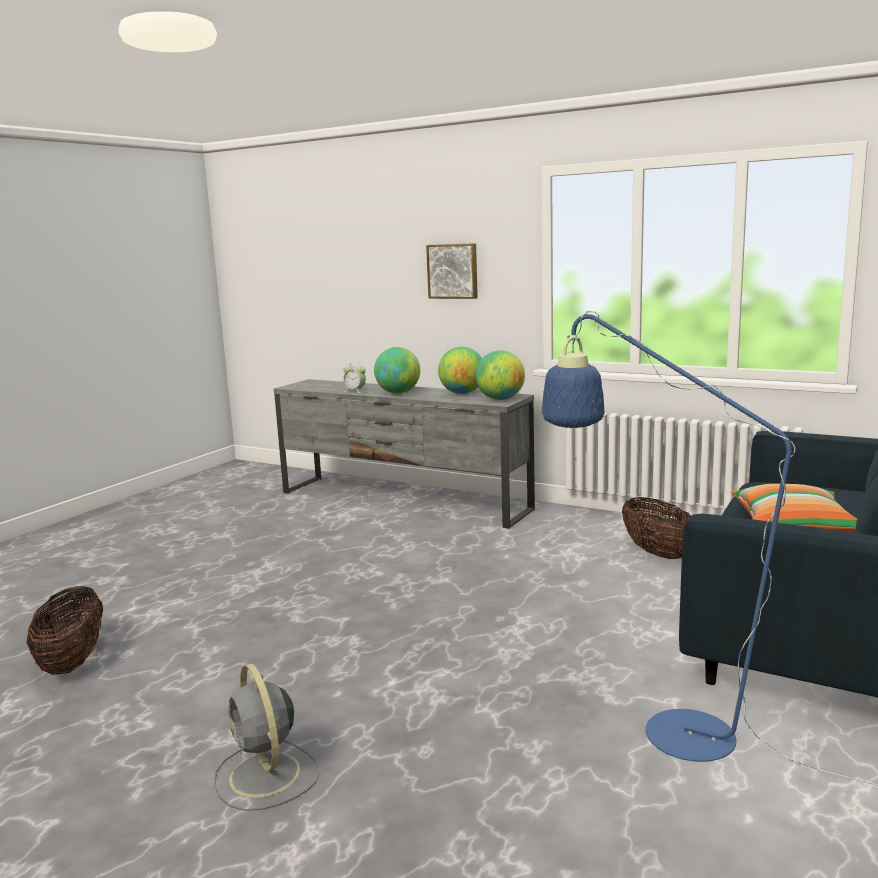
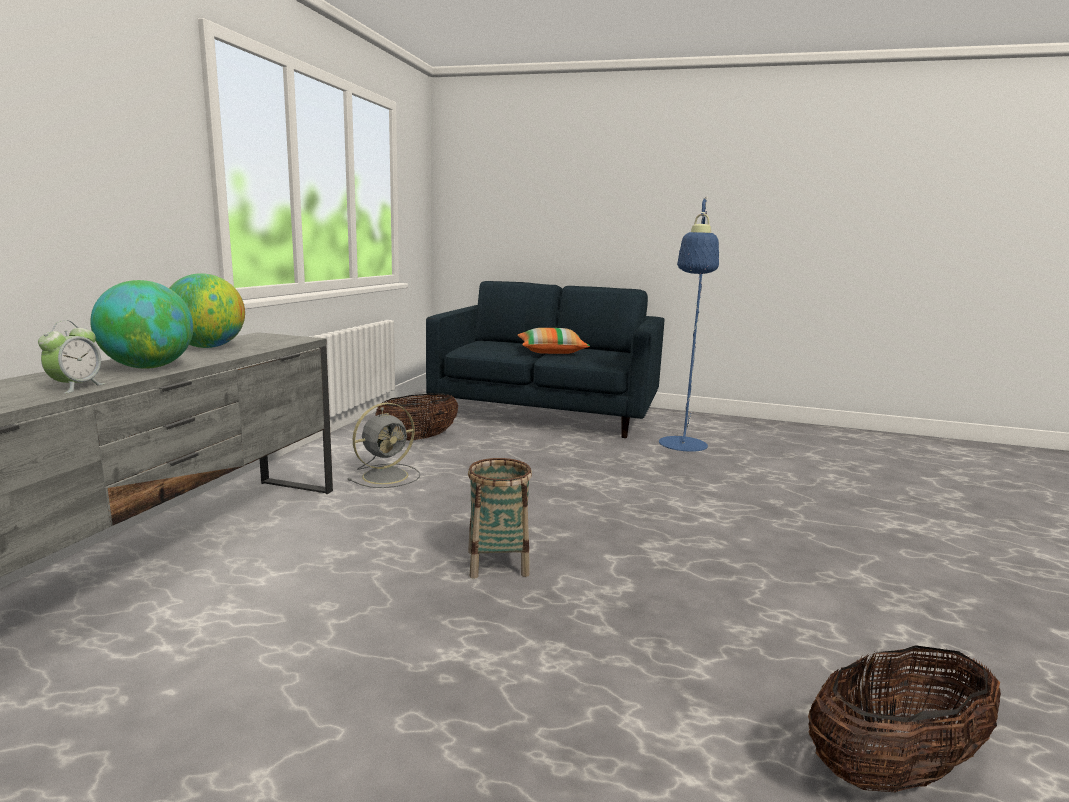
camera: 105 degrees left, 0 degrees up
grey fan [214,664,320,811] -> grey fan moved to [348,403,420,488]
picture [426,243,478,299] -> none
globe [476,350,525,400] -> none
none -> basket [468,458,532,579]

